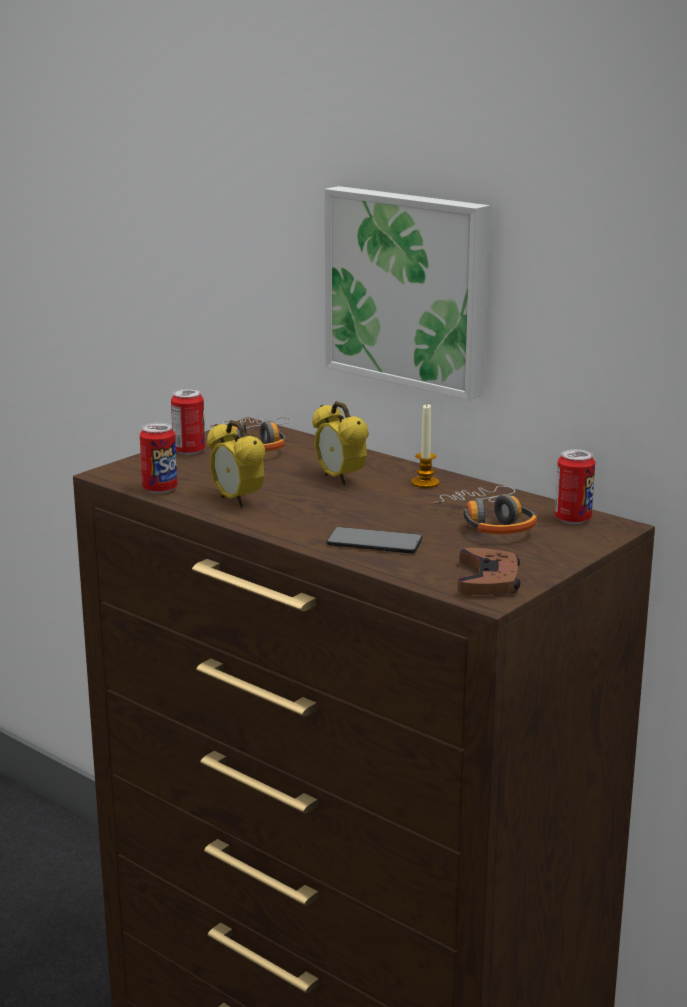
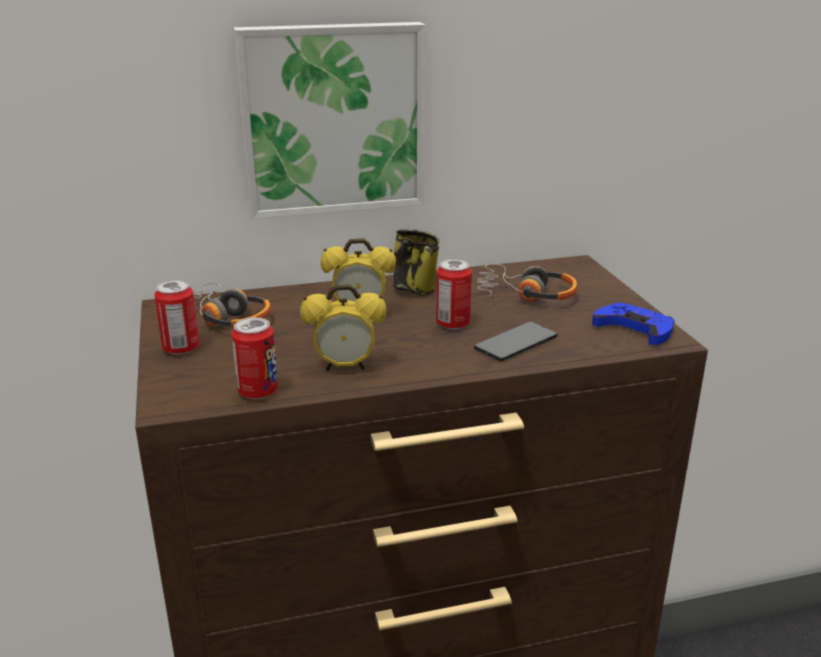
camera: 55 degrees left, 5 degrees up
candle [411,404,439,488] -> mug [393,229,440,296]
brown game controller [458,548,520,595] -> blue game controller [592,303,674,345]
can [555,449,595,524] -> can moved to [436,259,472,330]

